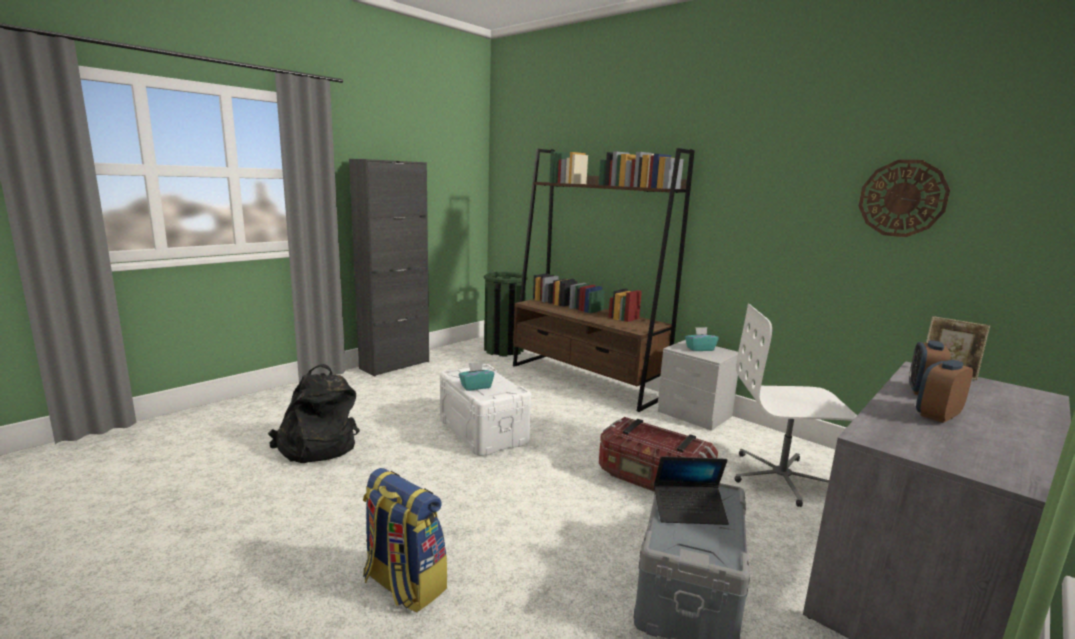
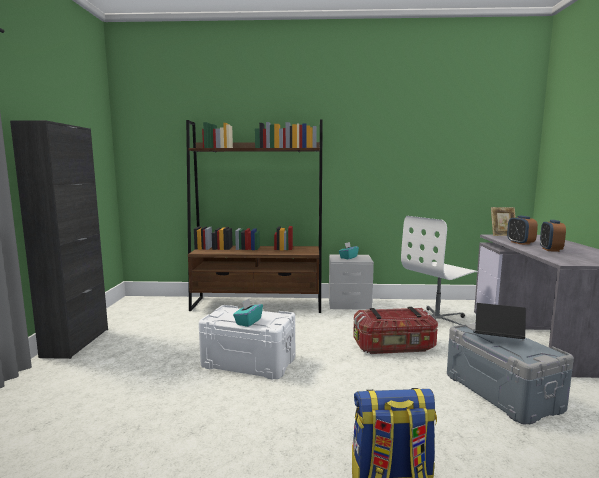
camera: 40 degrees left, 5 degrees down
black backpack [268,364,360,463] -> none
green trash can [484,272,528,356] -> none
laptop [654,456,729,525] -> laptop turned 120 degrees counterclockwise [473,303,526,339]
wall clock [859,160,950,237] -> none

